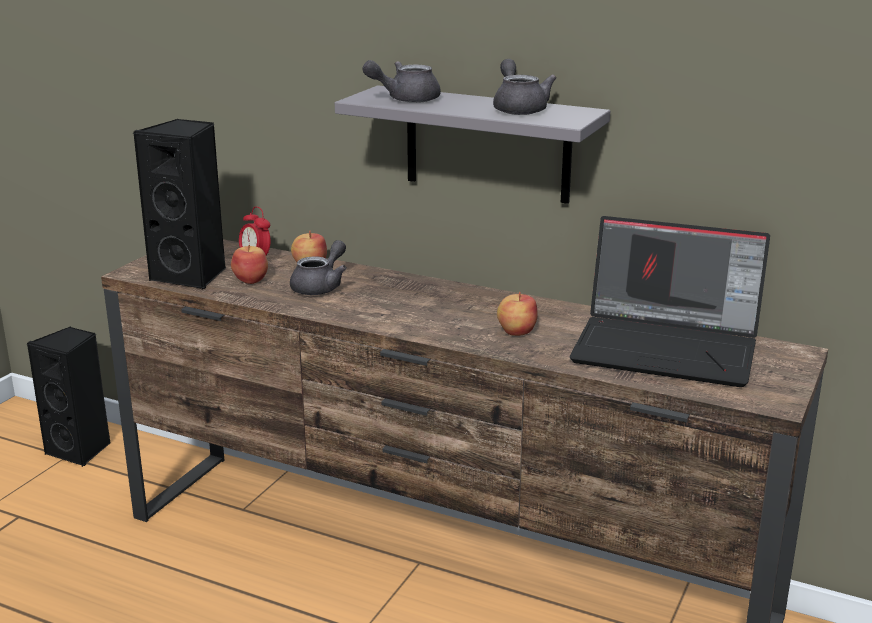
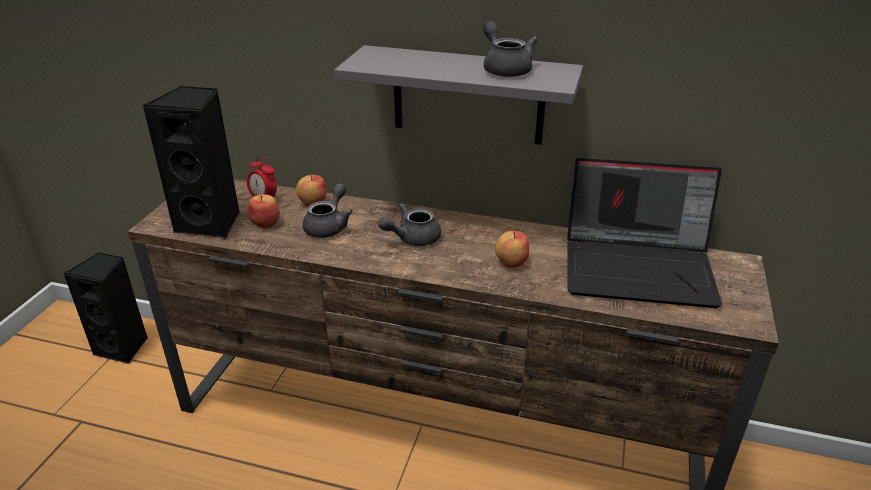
camera: 10 degrees left, 10 degrees up
grey teapot [362,60,441,103] -> grey teapot moved to [378,204,441,246]

